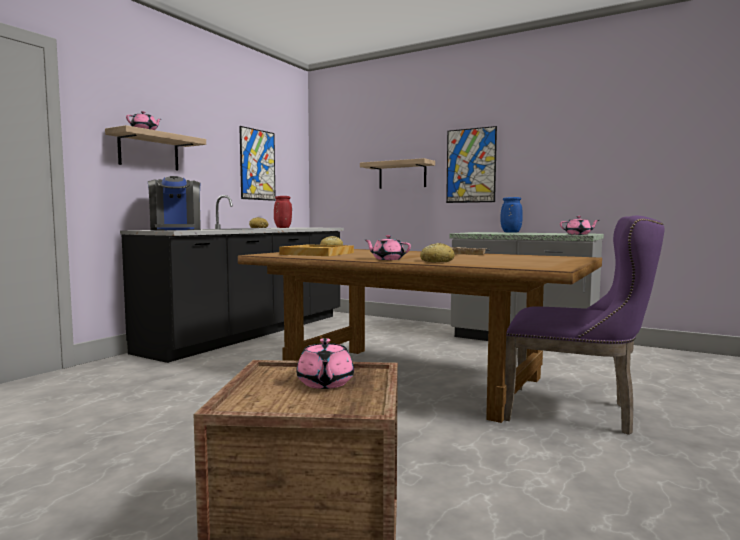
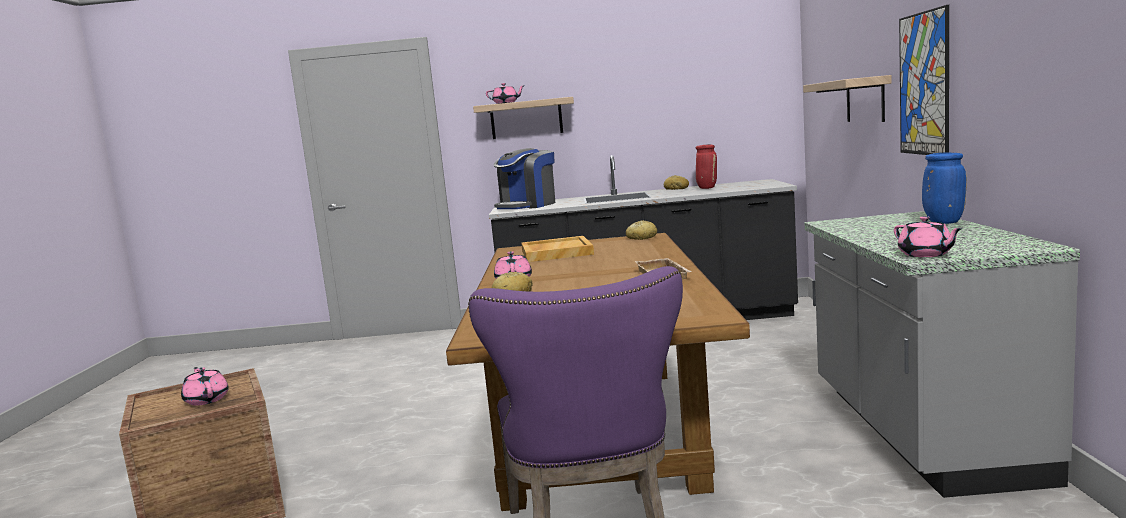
camera: 60 degrees right, 5 degrees up
picture [239,126,276,201] -> none
pink teapot [296,338,354,389] -> pink teapot turned 90 degrees clockwise [181,367,229,406]

